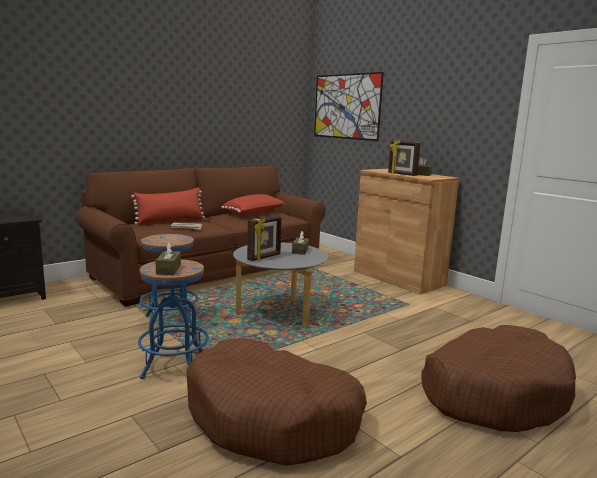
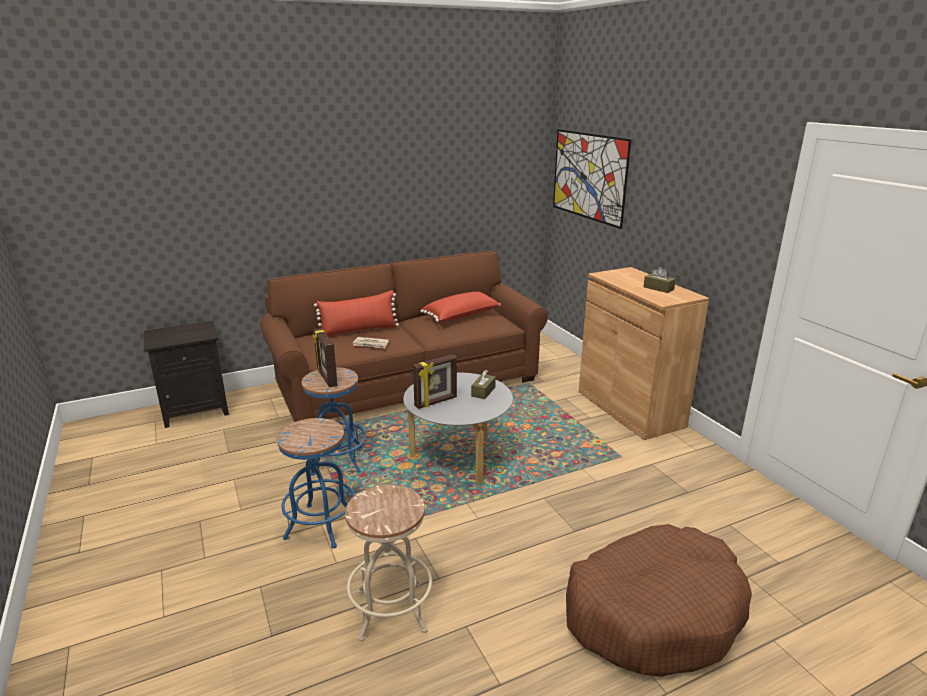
camera: 15 degrees right, 10 degrees up
brown tissue box [155,242,181,275] -> none
brown dog bed [187,338,367,466] -> beige stool [345,485,432,642]
picture frame [388,140,420,176] -> picture frame moved to [313,328,338,388]

